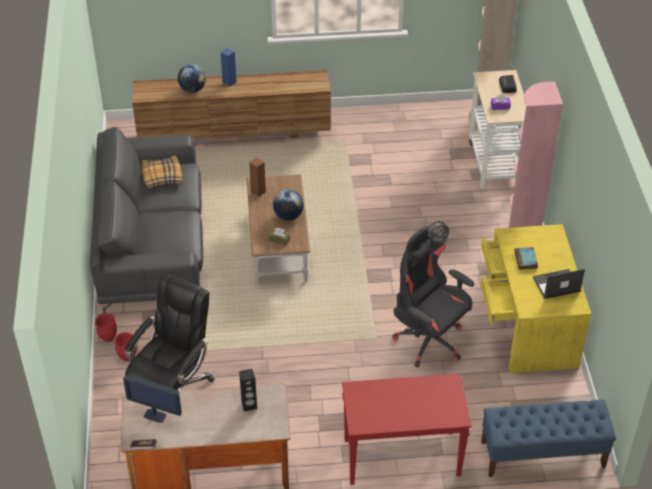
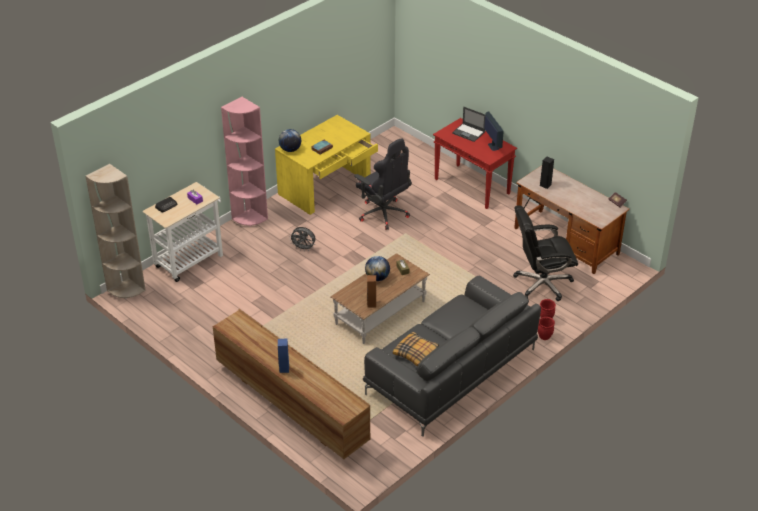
camera: 130 degrees left, 5 degrees down
monitor [123,375,182,423] -> monitor moved to [484,111,504,151]
globe [178,64,206,93] -> globe moved to [279,129,301,152]
black office chair [392,227,474,368] -> black office chair turned 45 degrees counterclockwise [354,138,412,230]
blue bench [481,400,616,477] -> none
laptop [533,269,585,299] -> laptop moved to [452,107,485,142]

